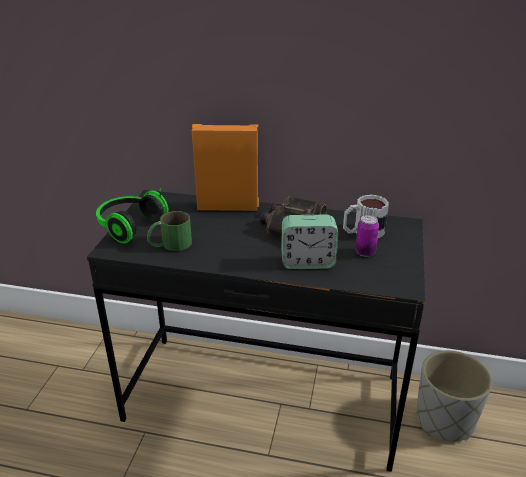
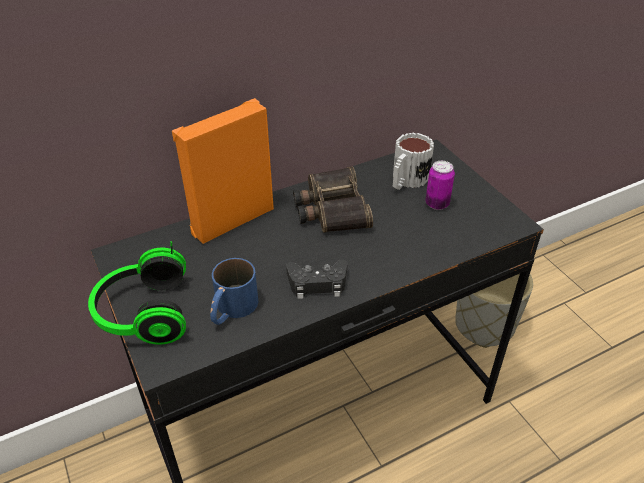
camera: 40 degrees left, 10 degrees up
green mug [147,211,192,251] -> blue mug [210,258,258,325]
alarm clock [281,215,338,269] -> none
none -> black game controller [286,259,348,299]

